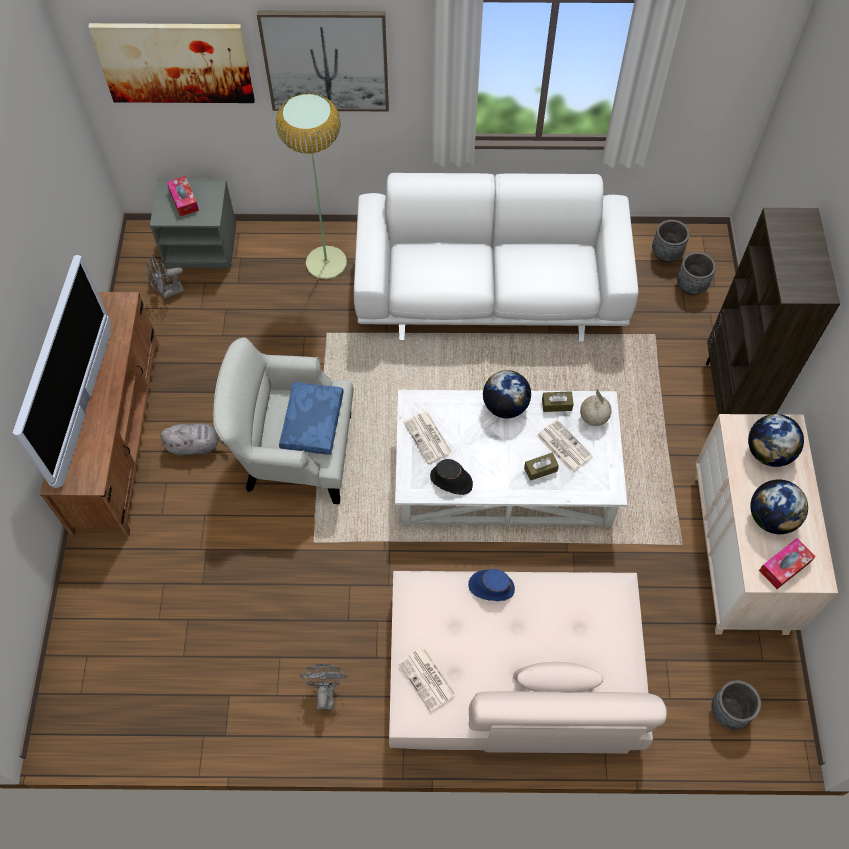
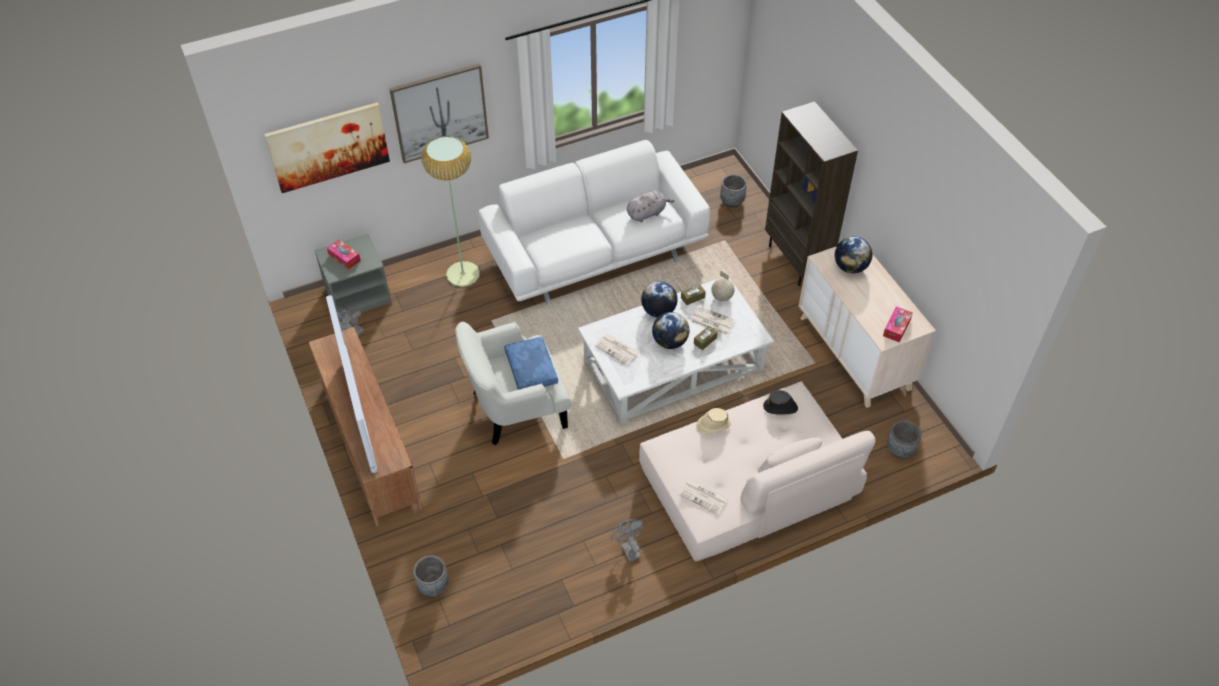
camera: 25 degrees left, 10 degrees down
grey plush toy [160,423,228,456] -> grey plush toy moved to [627,191,675,222]
black hat [430,459,473,495] -> black hat moved to [763,390,798,415]
blue hat [468,569,515,601] -> beige hat [696,408,731,434]
grey planter [652,220,690,263] -> grey planter moved to [413,555,449,596]
globe [750,479,808,534] -> globe moved to [652,312,689,349]

